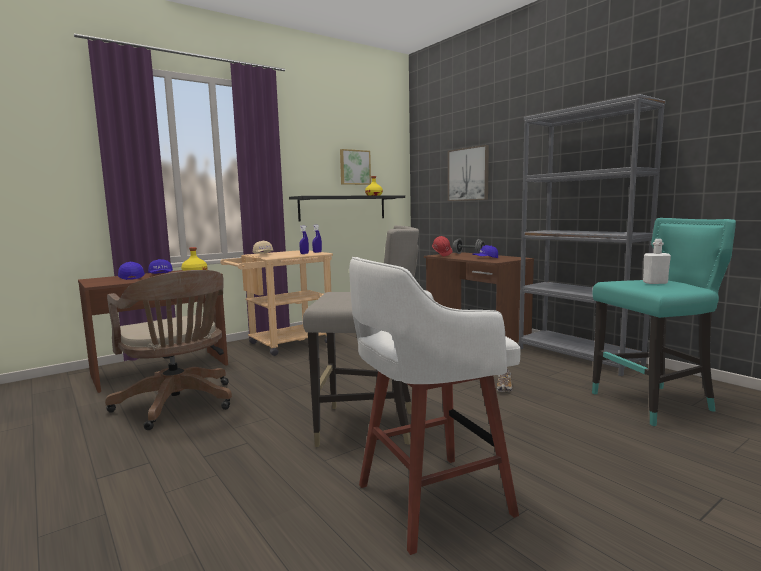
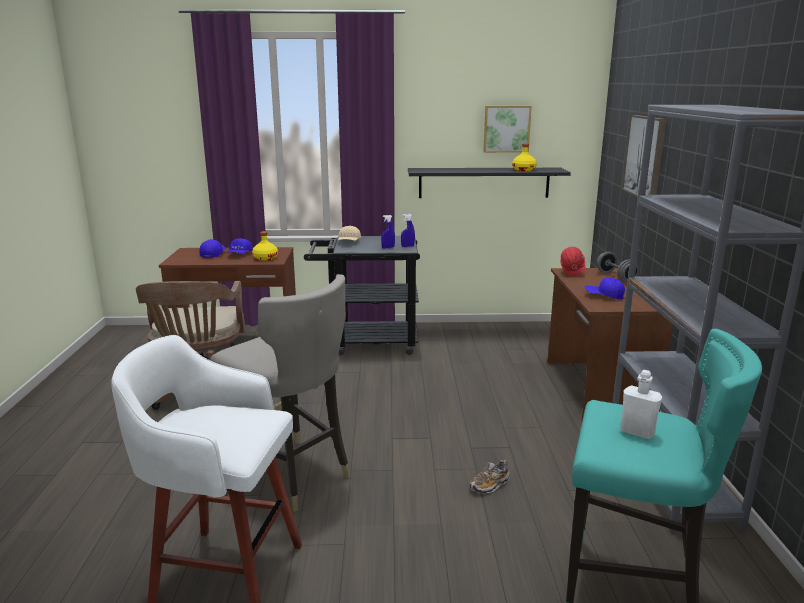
camera: 35 degrees right, 10 degrees up
beige cart [220,250,333,356] -> black cart [304,236,420,356]

